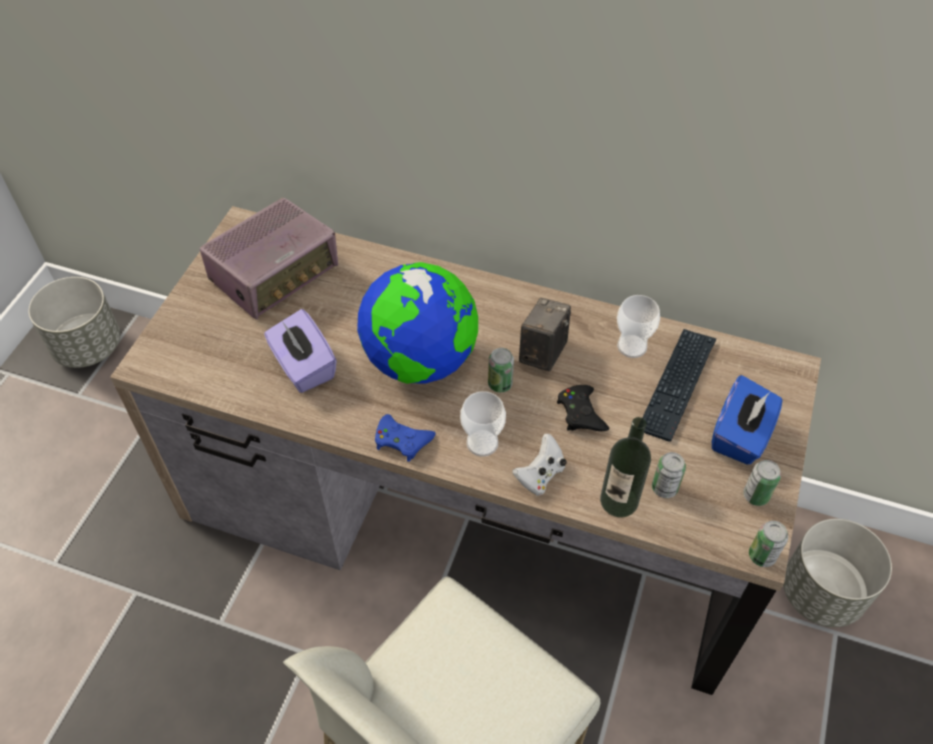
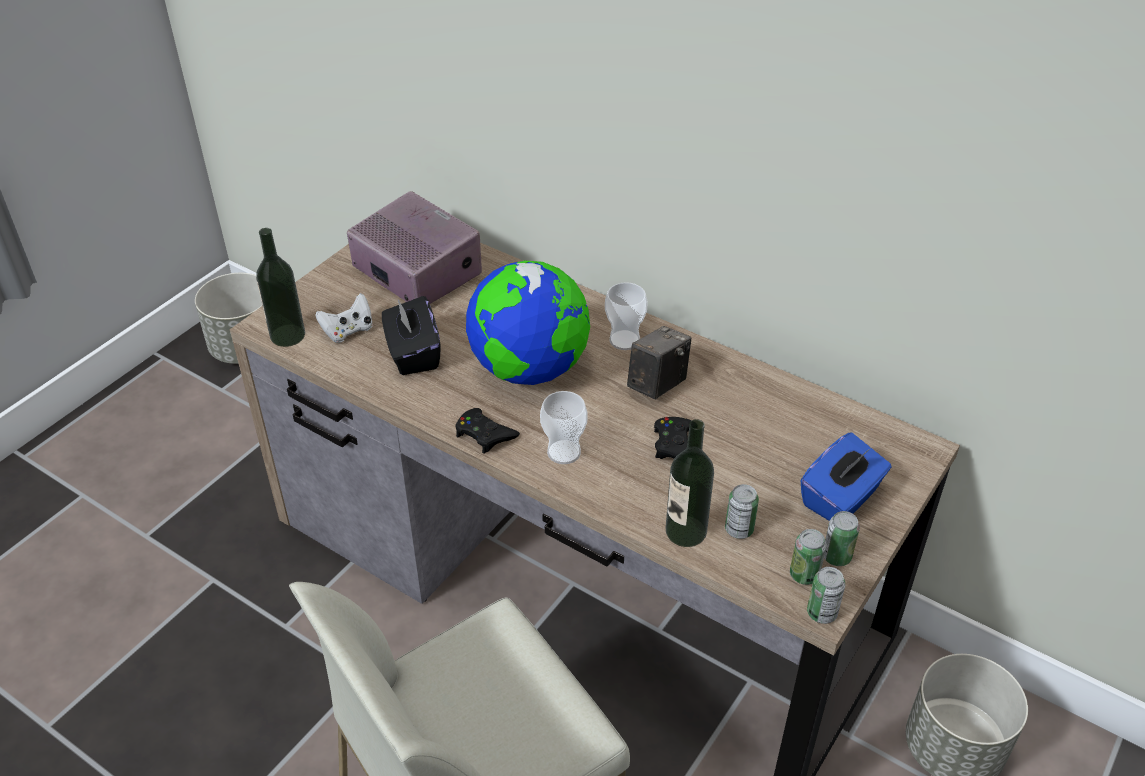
camera: 15 degrees right, 10 degrees down
radio [200,198,338,320] -> radio turned 105 degrees counterclockwise [347,191,482,304]
purple tissue box [264,309,337,393] -> black tissue box [382,296,441,375]
blue game controller [375,414,436,462] -> black game controller [455,408,520,454]
can [488,348,514,393] -> can moved to [790,529,827,585]
white game controller [512,434,567,495] -> white game controller moved to [315,293,373,343]
cup [617,295,660,358] -> cup moved to [605,282,648,350]
keyboard [642,329,716,441] -> none
none -> bottle [256,228,305,347]

